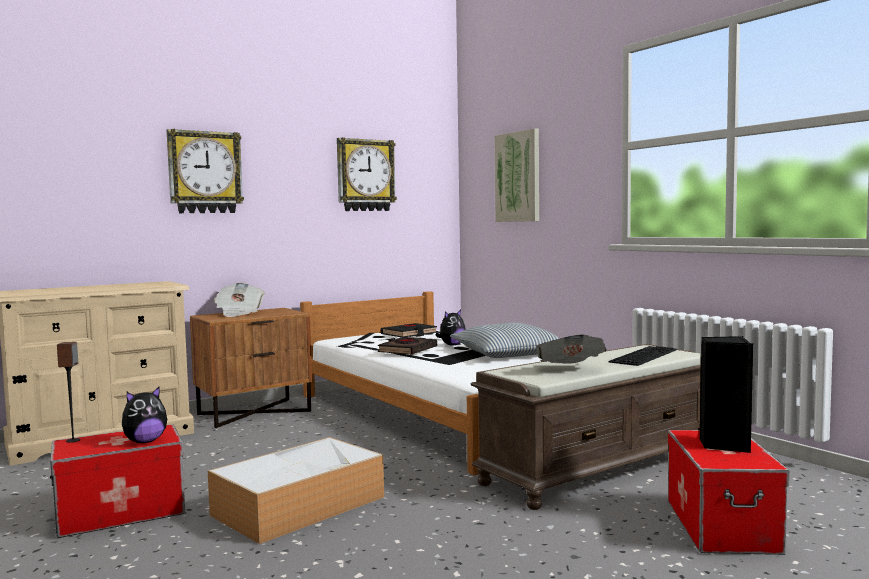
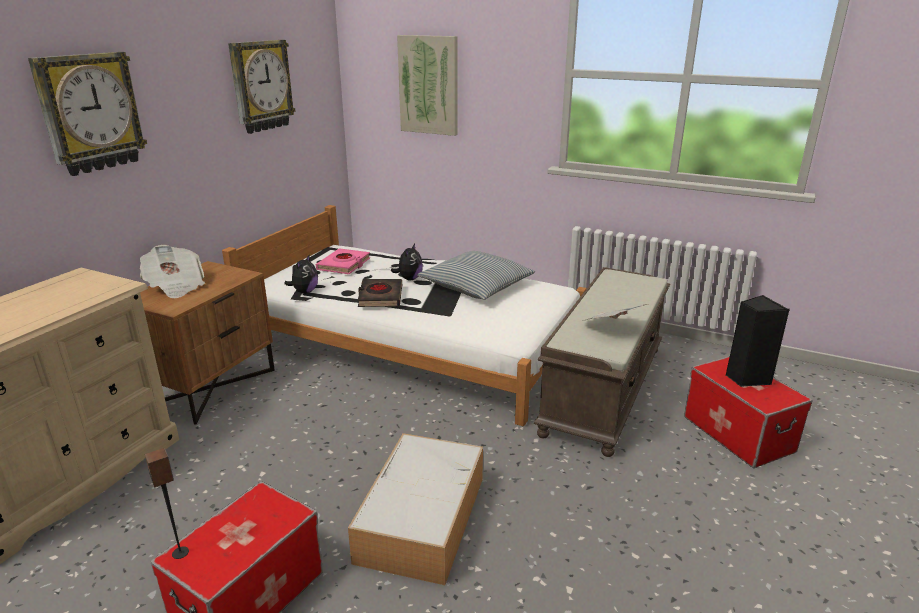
camera: 30 degrees left, 20 degrees up
plush toy [122,386,167,443] -> plush toy moved to [284,255,318,294]
black book [381,323,437,337] -> pink book [316,248,370,274]
keyboard [609,346,677,366] -> none

